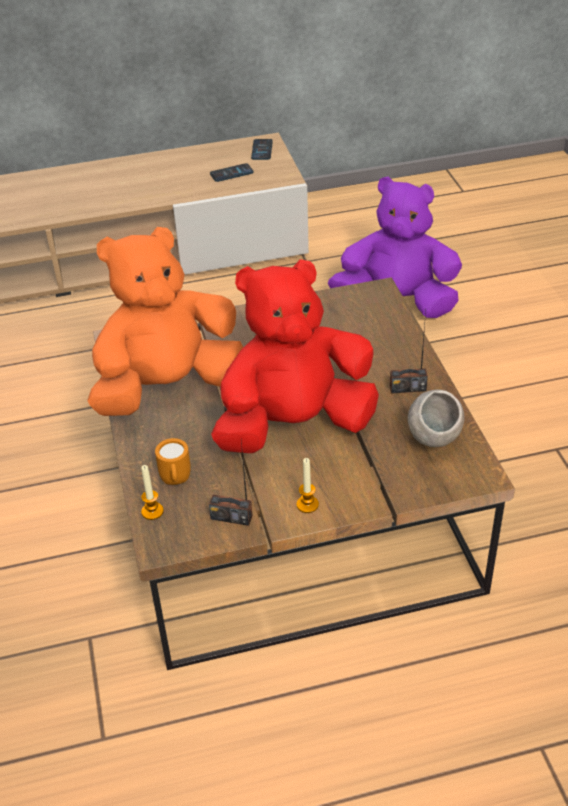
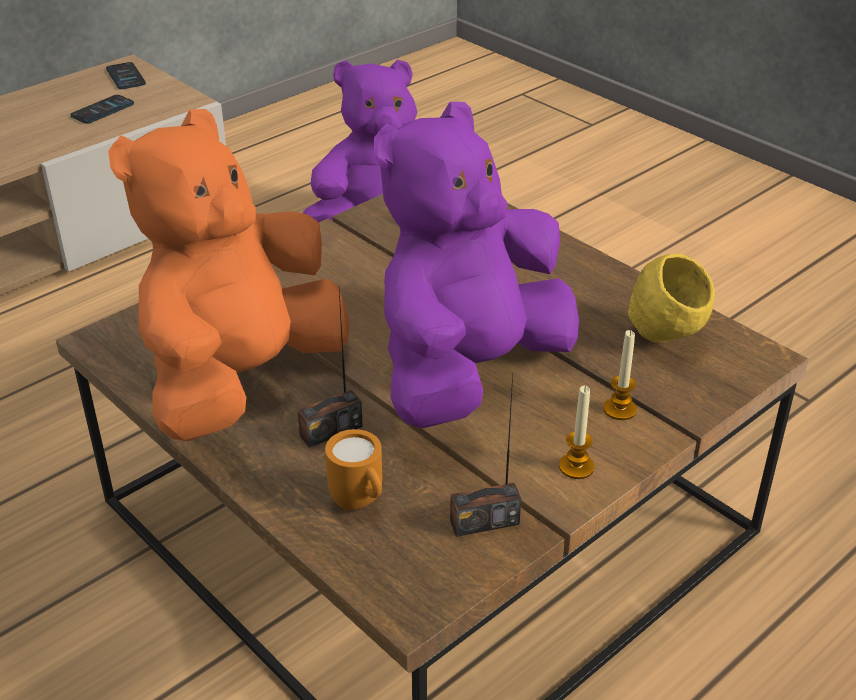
camera: 30 degrees left, 5 degrees down
candle [141,465,164,520] -> candle moved to [603,330,637,420]
red plush toy [211,259,379,453] -> purple plush toy [374,102,579,428]
radio [390,311,428,393] -> radio moved to [297,290,363,448]
grey bowl [408,389,465,447] -> yellow bowl [628,253,715,343]

